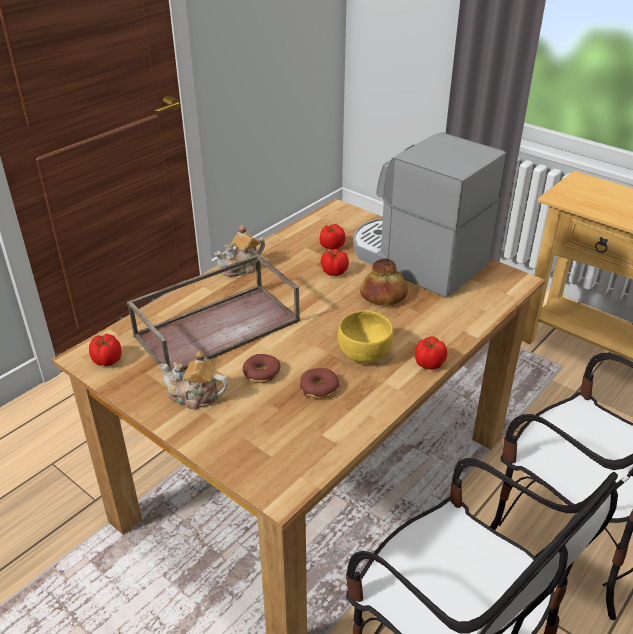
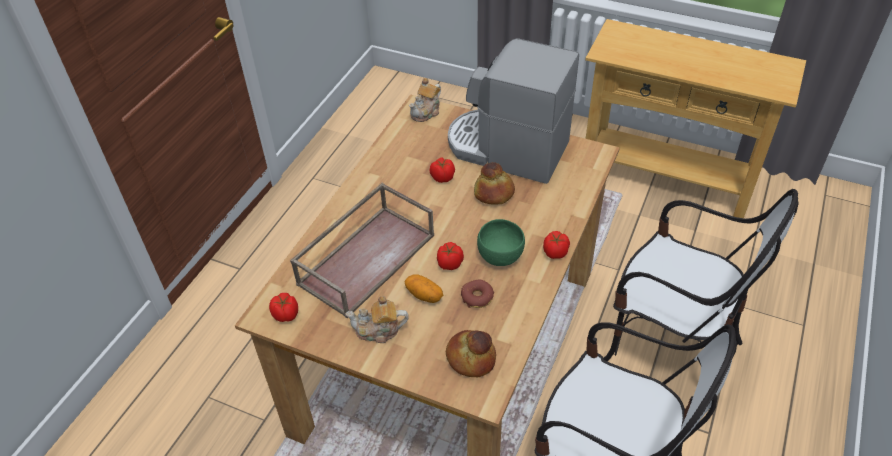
camera: 15 degrees left, 10 degrees up
teapot [214,225,265,277] -> teapot moved to [409,78,441,122]
donut [243,354,280,383] -> potato [404,274,443,303]
tomato [320,224,346,250] -> tomato moved to [437,242,464,270]
yellow bowl [337,311,394,363] -> green bowl [477,219,525,266]
none -> bread [446,330,496,377]

